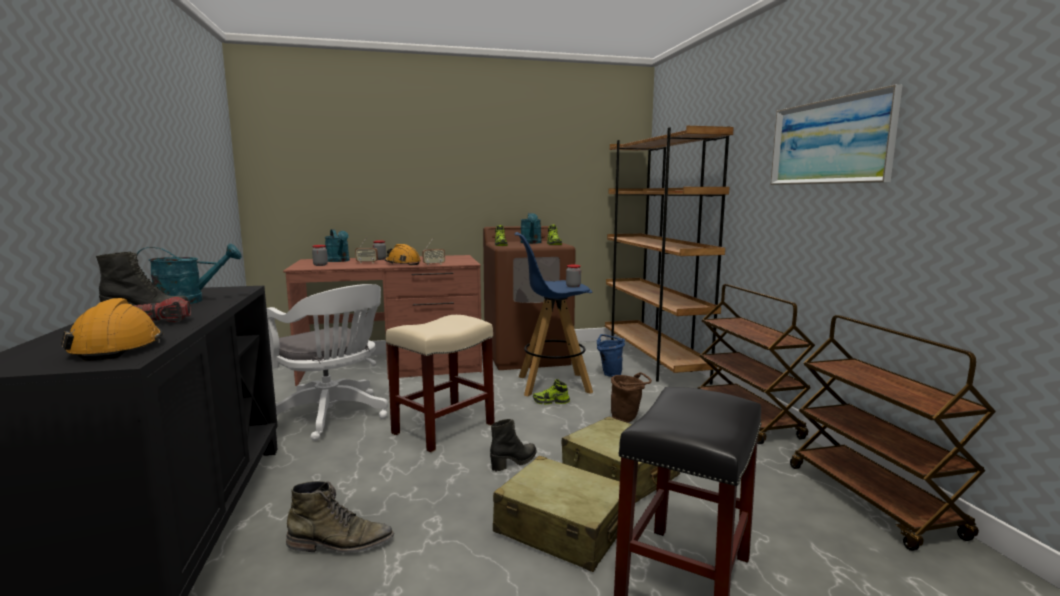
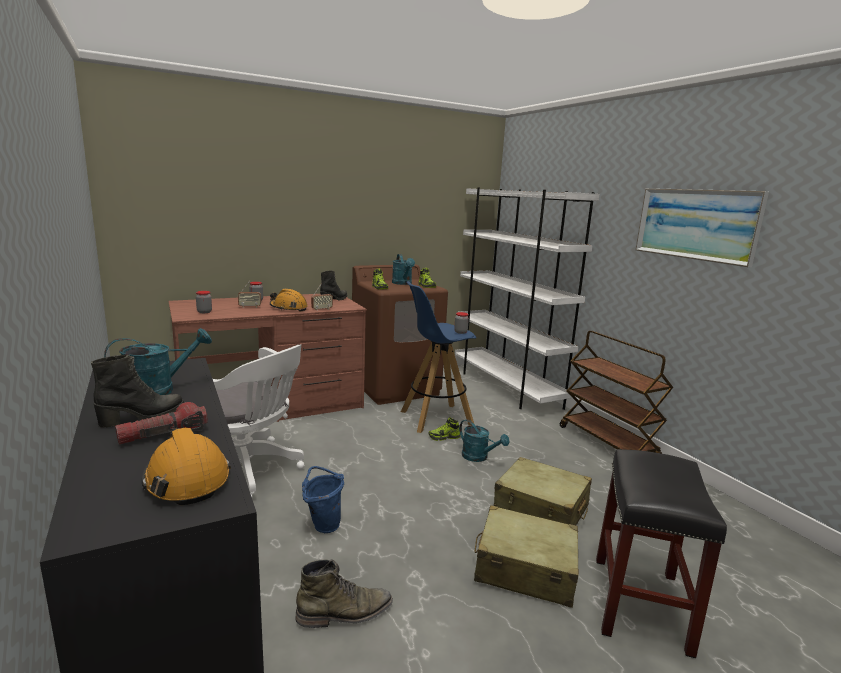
camera: 15 degrees left, 5 degrees up
turquoise watering can [325,229,350,262] -> turquoise watering can moved to [459,419,509,462]
beige stool [386,315,495,453] -> none
black boot [490,419,537,471] -> black boot moved to [320,271,347,301]
blue bucket [597,334,625,377] -> blue bucket moved to [302,466,344,533]
brown bookcase [605,126,734,385] -> white bookcase [455,187,600,410]
brown bucket [611,372,652,423] -> none
brown cart [790,315,996,551] -> none

